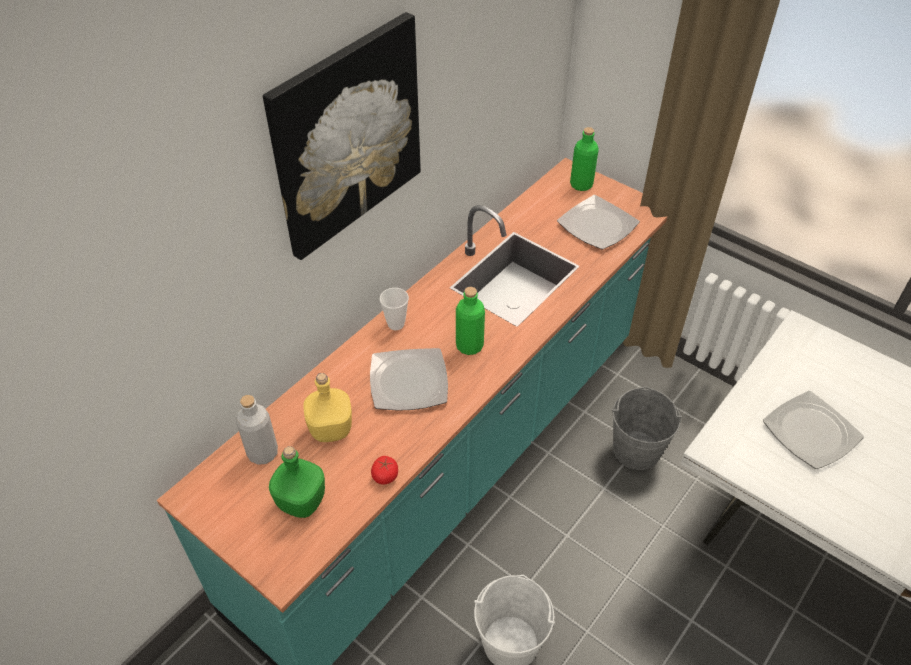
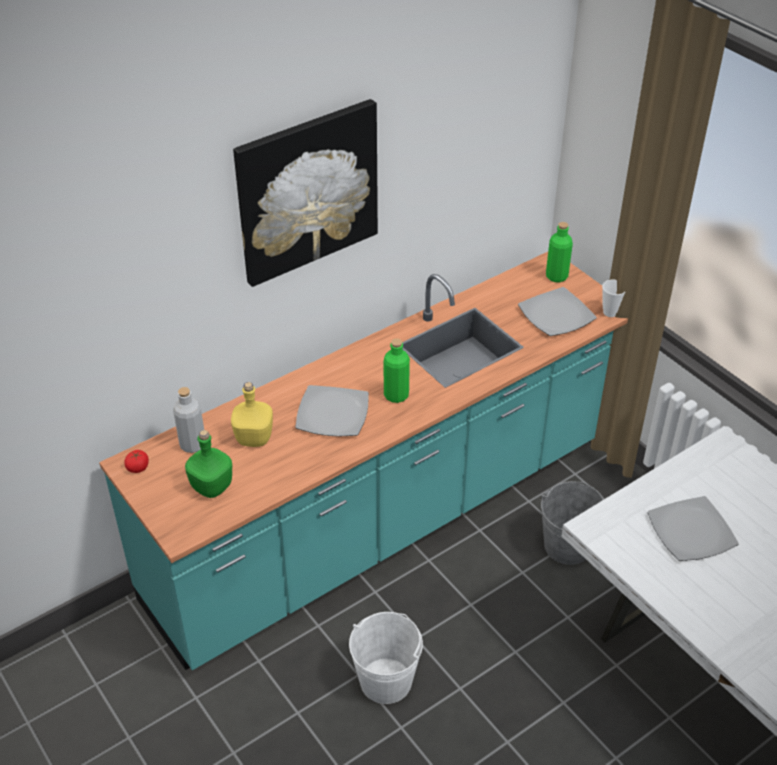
camera: 15 degrees right, 5 degrees down
tomato [371,456,398,485] -> tomato moved to [124,450,149,473]
cup [380,288,409,330] -> cup moved to [602,280,625,317]

